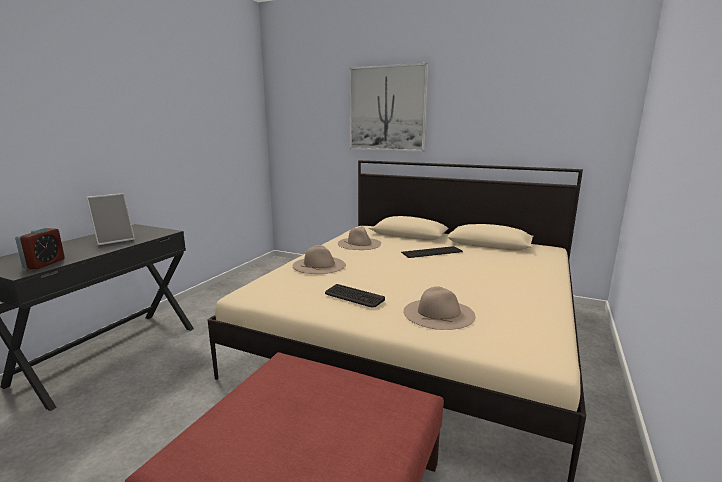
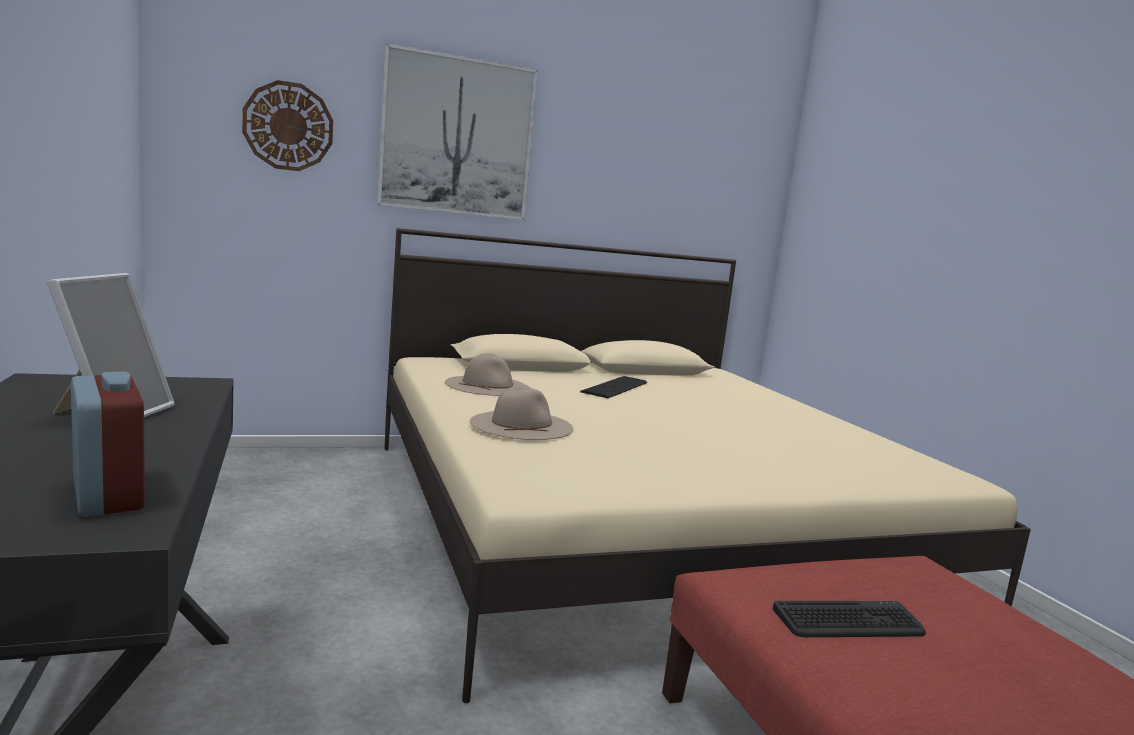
camera: 45 degrees left, 5 degrees down
keyboard [325,284,385,308] -> keyboard moved to [773,601,926,637]
beige hat [403,286,475,330] -> none
none -> wall clock [242,80,333,171]

